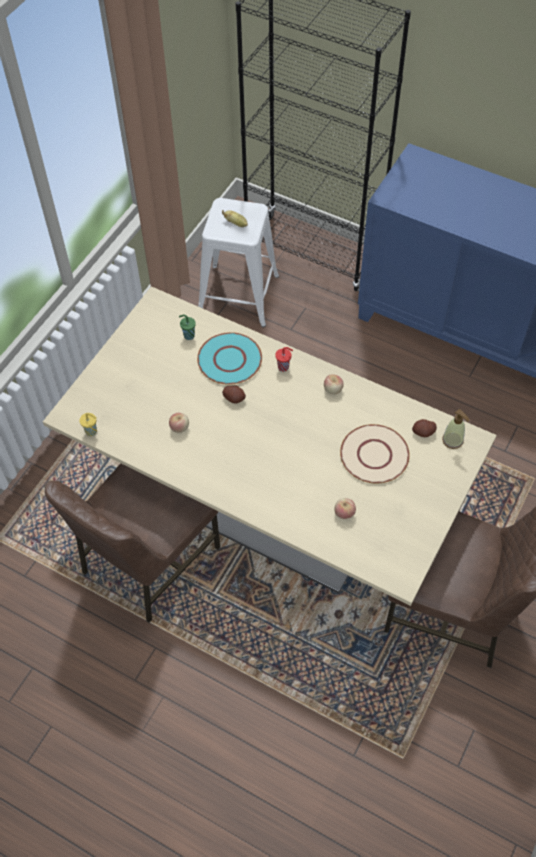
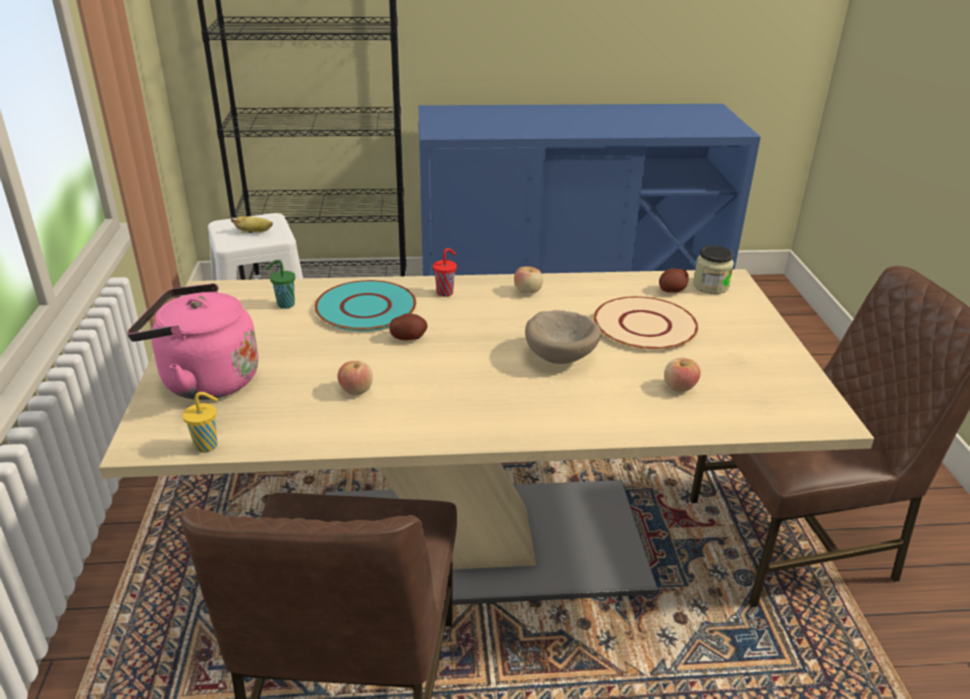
camera: 35 degrees left, 25 degrees down
soap dispenser [442,409,470,449] -> jar [693,246,734,294]
none -> pink kettle [127,283,258,400]
none -> beige bowl [525,310,601,364]

